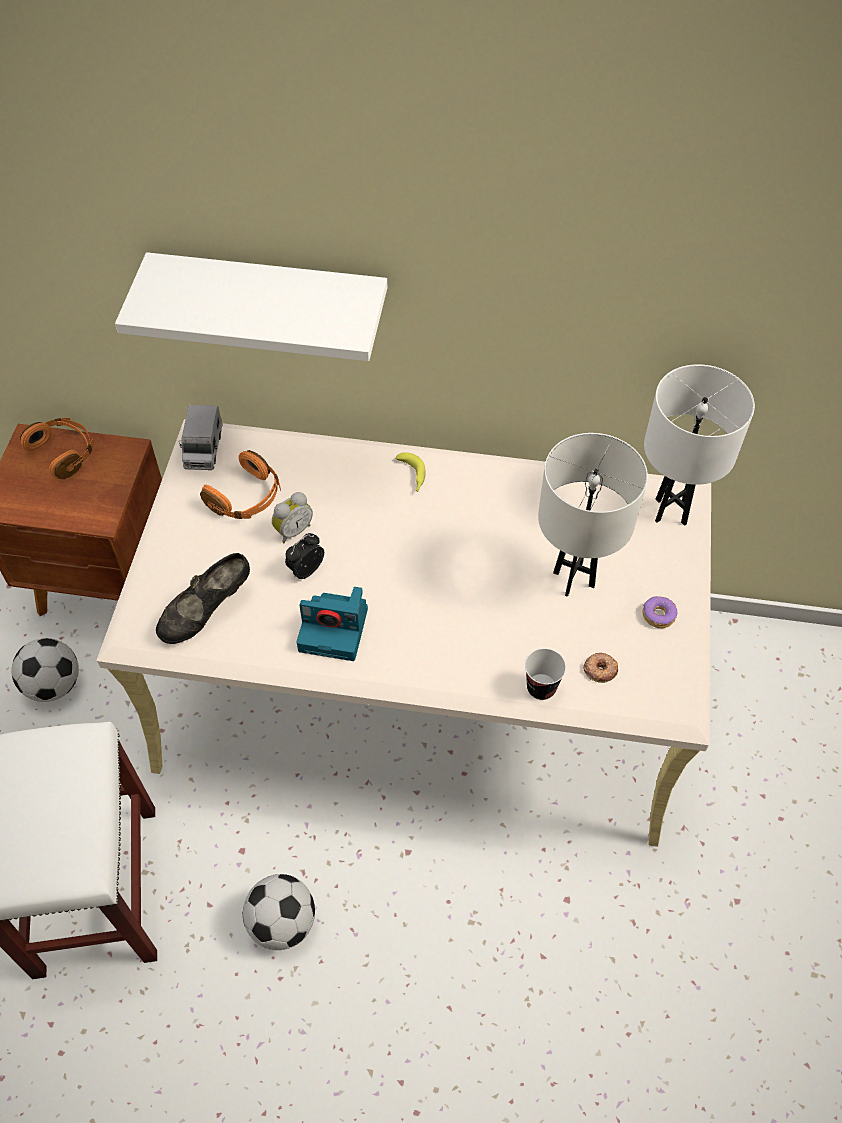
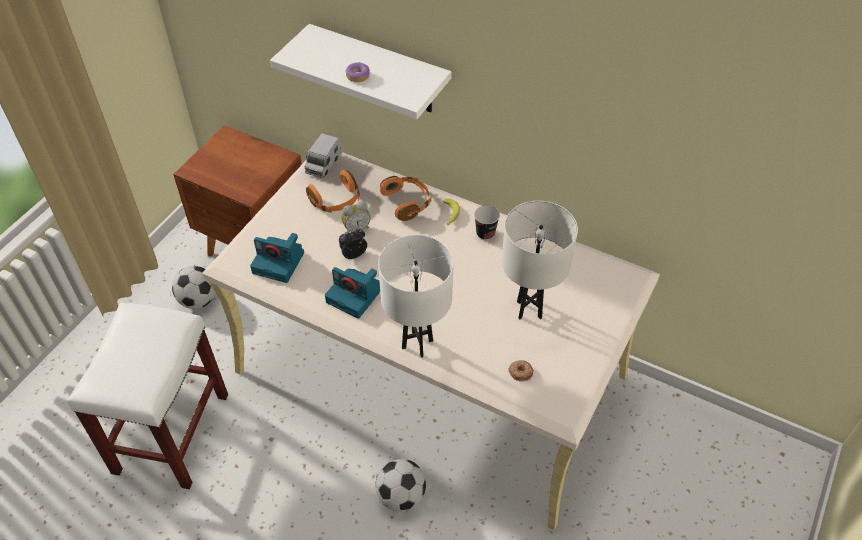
camera: 20 degrees right, 5 degrees down
orange headphones [20,418,95,479] -> orange headphones moved to [380,176,431,221]
black shoe [156,553,250,644] -> camera [250,233,304,283]
football [243,874,315,950] -> football moved to [375,459,426,511]
cup [525,648,566,700] -> cup moved to [474,205,500,240]
donut [642,596,678,628] -> donut moved to [346,62,370,82]
white table lamp [644,364,755,526] -> white table lamp moved to [378,235,454,358]

